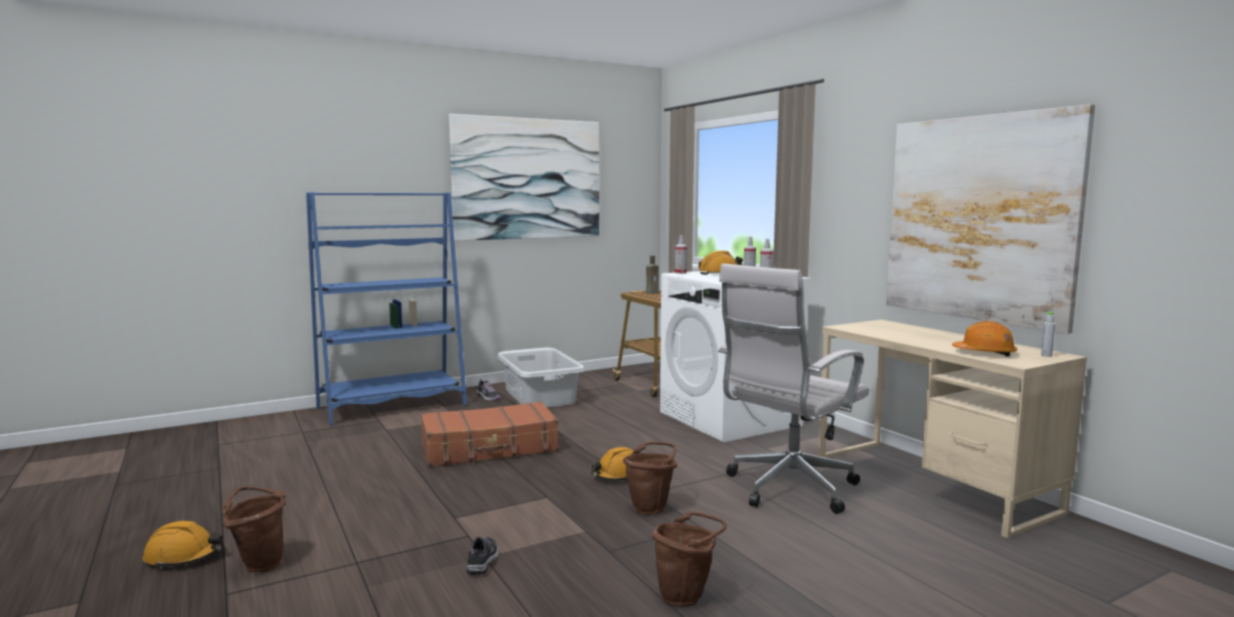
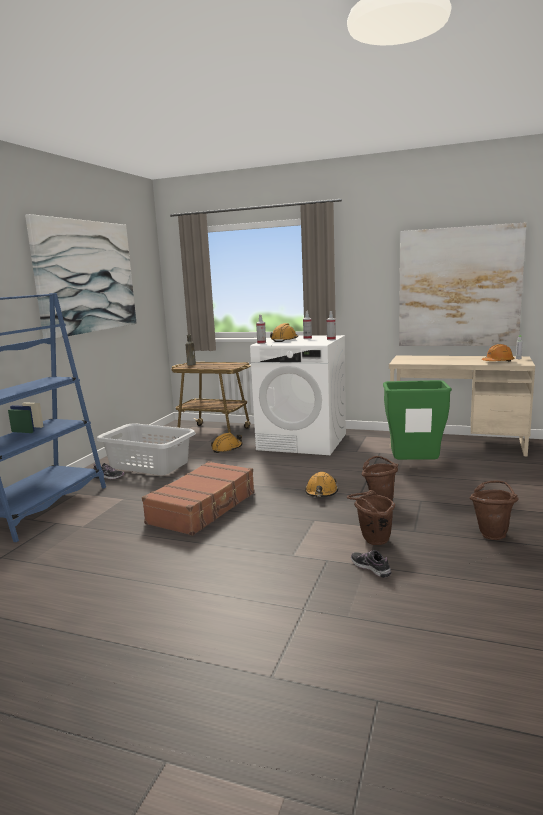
camera: 40 degrees left, 5 degrees up
orange hard hat [143,521,224,569] -> orange hard hat moved to [211,432,243,453]
brown bucket [223,486,286,572] -> brown bucket moved to [347,490,395,545]
white office chair [718,263,869,514] -> green trash can [383,380,452,460]

